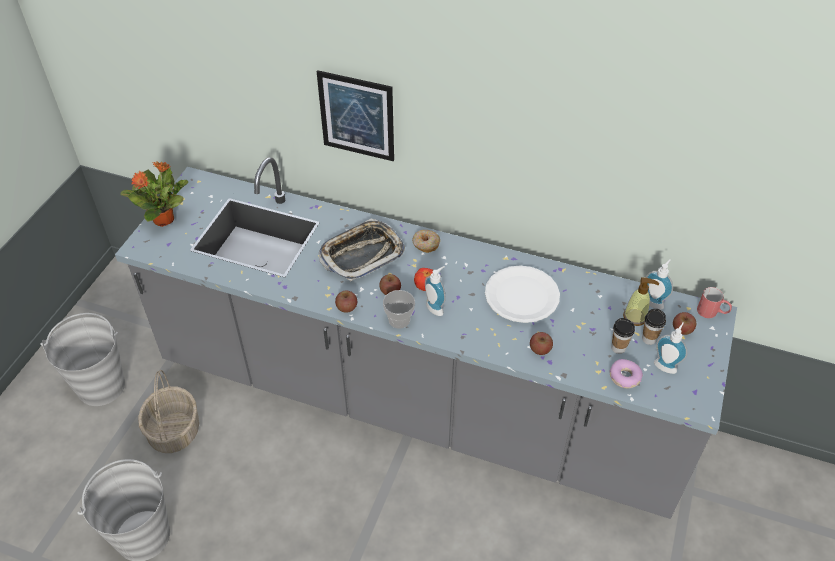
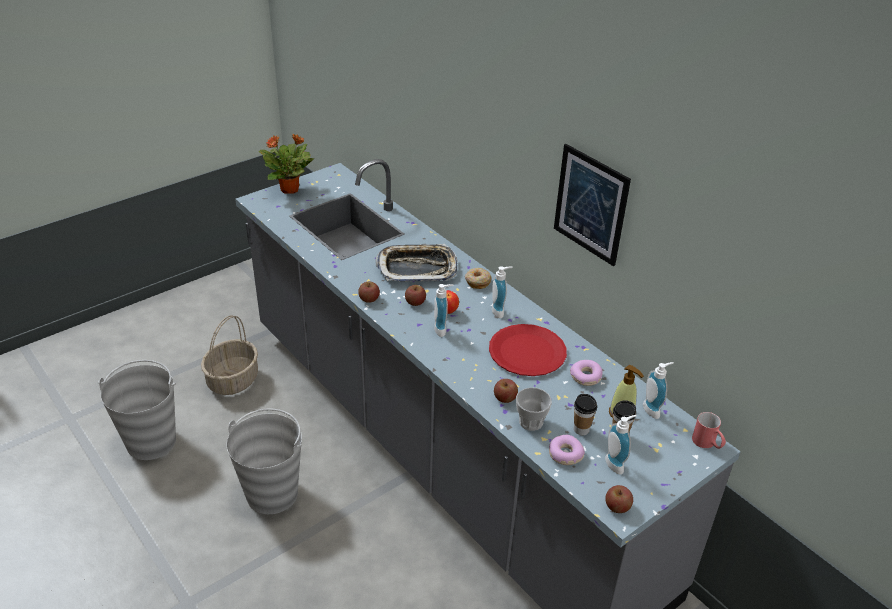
camera: 30 degrees right, 10 degrees down
grey bucket [40,313,125,406] -> grey bucket moved to [227,409,302,514]
picture [317,70,394,161] -> picture moved to [554,144,631,266]
cup [383,290,415,329] -> cup moved to [516,387,552,431]
white plate [485,265,560,323] -> red plate [489,324,567,376]
apple [673,312,696,335] -> apple moved to [605,485,633,513]
none -> soap dispenser [492,266,513,318]
none -> donut [570,360,603,386]

